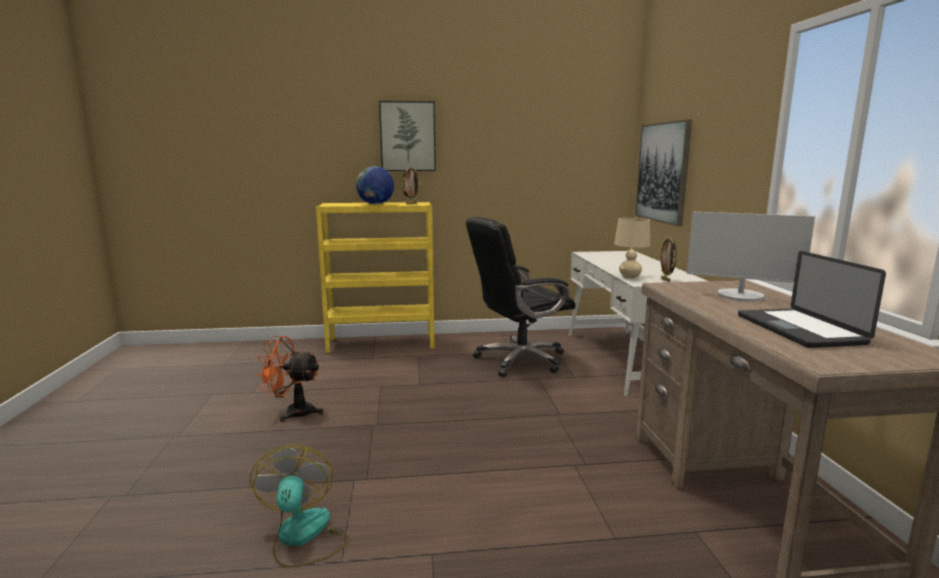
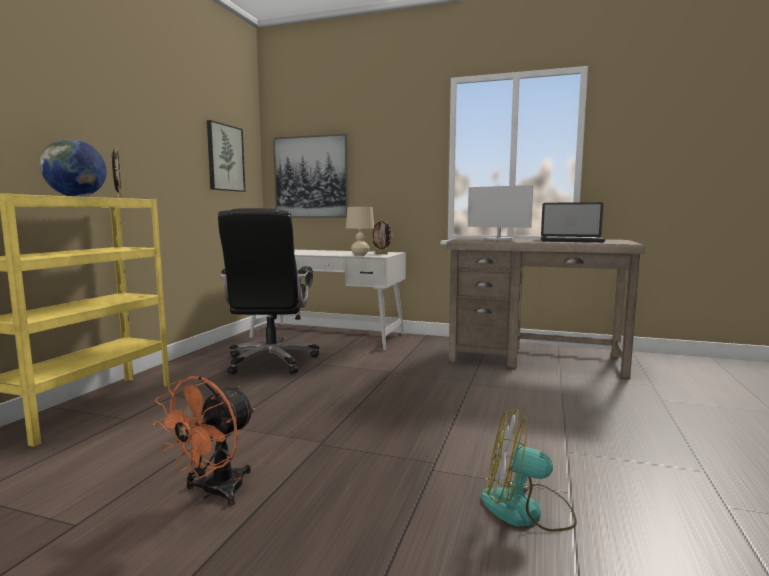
camera: 65 degrees left, 5 degrees down
picture [379,101,436,171] -> picture moved to [207,120,245,192]
monitor [687,212,815,301] -> monitor turned 75 degrees clockwise [468,185,533,240]

